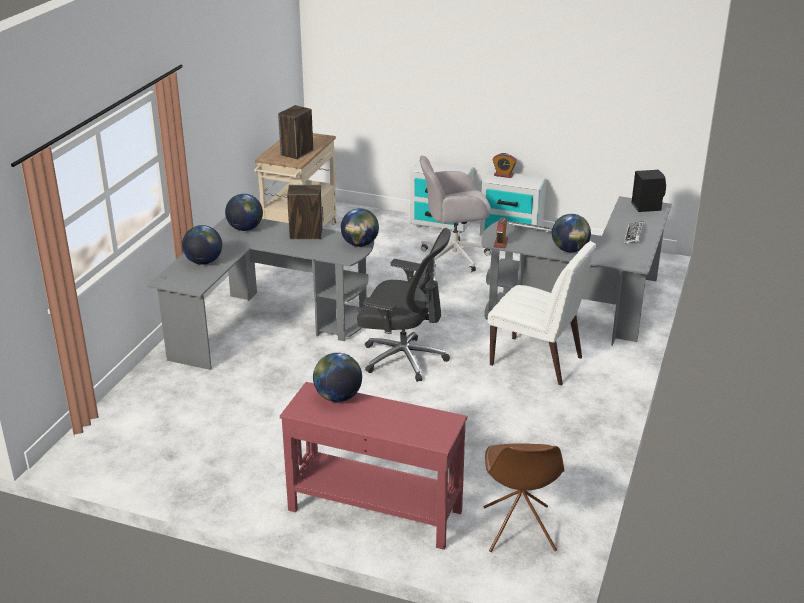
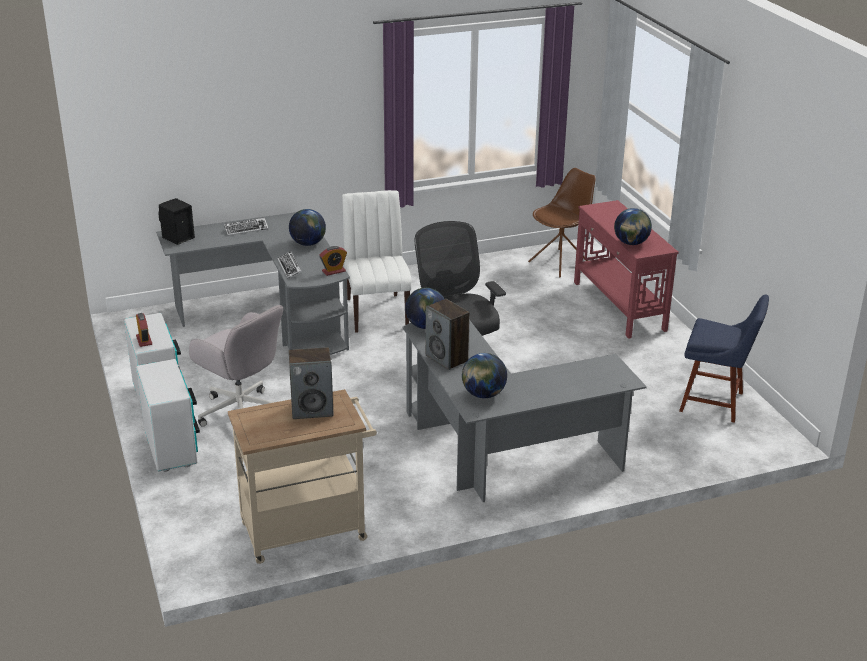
camera: 130 degrees left, 0 degrees up
globe [182,225,222,265] -> none
none -> blue chair [679,295,769,423]

